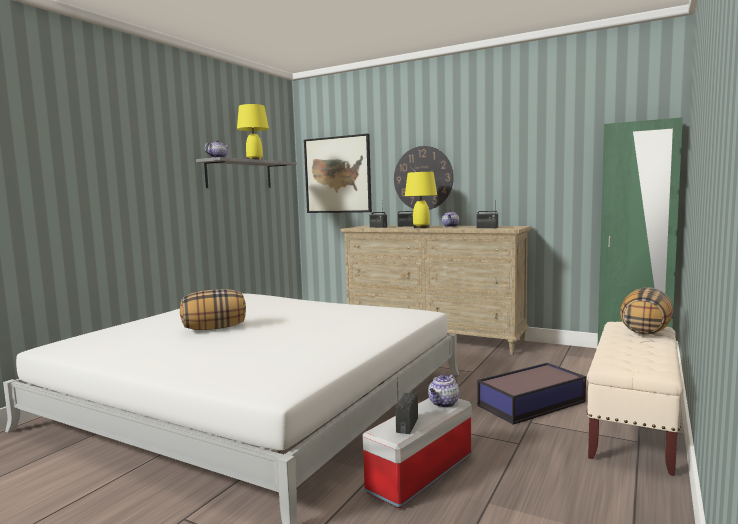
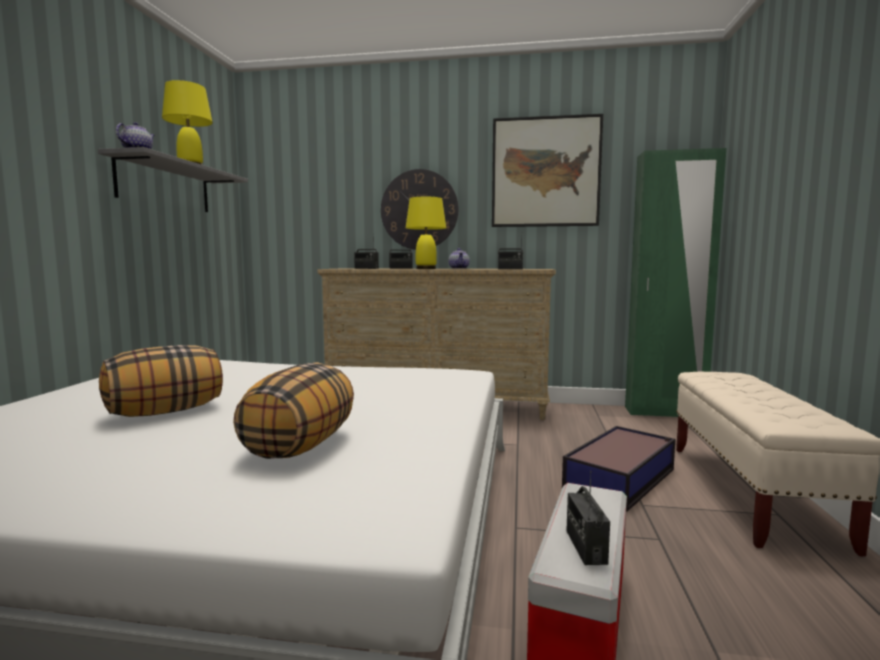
camera: 20 degrees left, 0 degrees up
picture [304,134,372,213] -> picture moved to [492,114,603,227]
teapot [428,374,459,408] -> none
pillow [620,287,673,335] -> pillow moved to [233,362,354,459]

